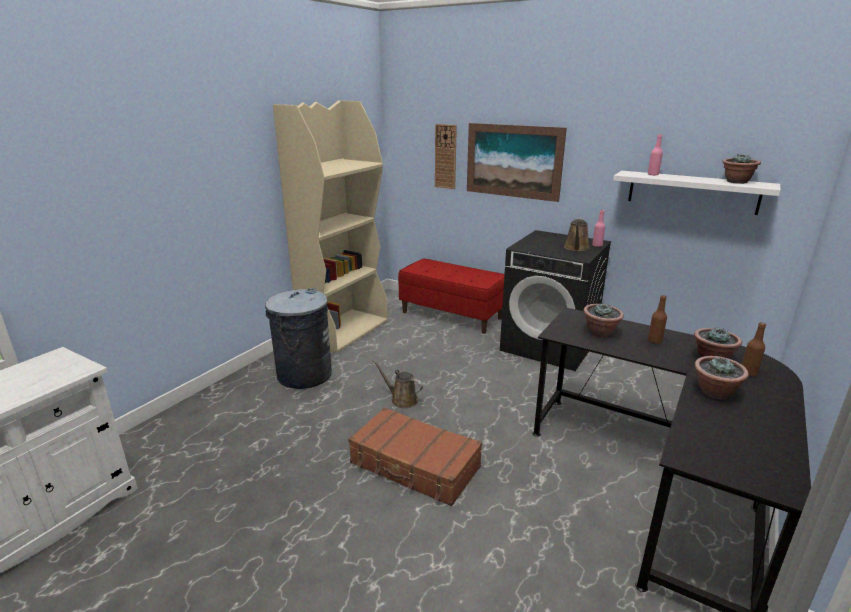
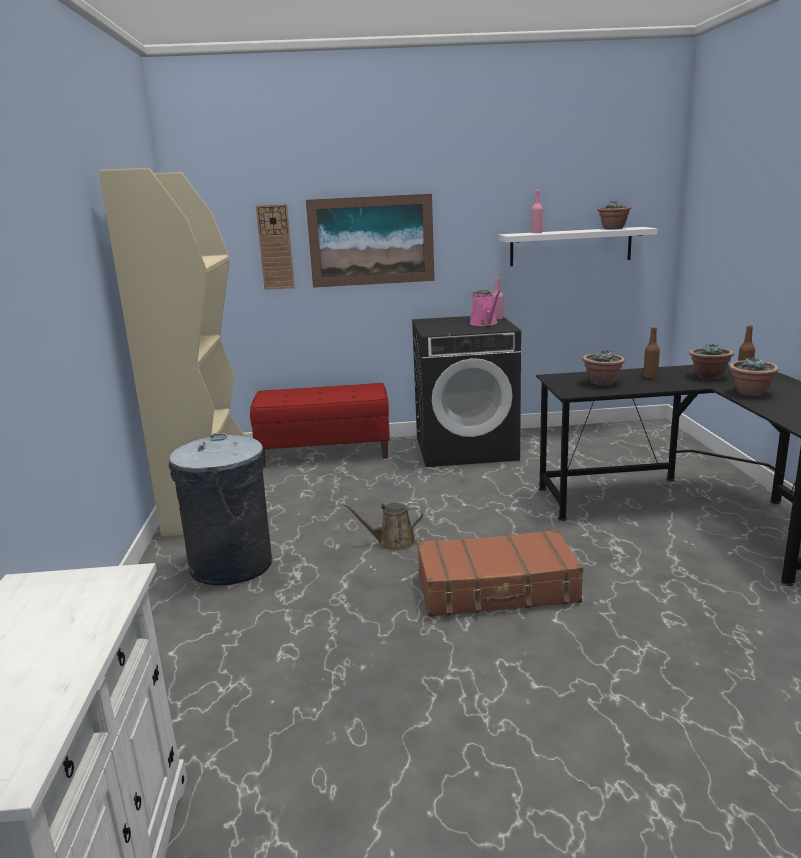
camera: 35 degrees left, 5 degrees down
brown watering can [564,219,590,251] -> pink watering can [469,290,501,326]

